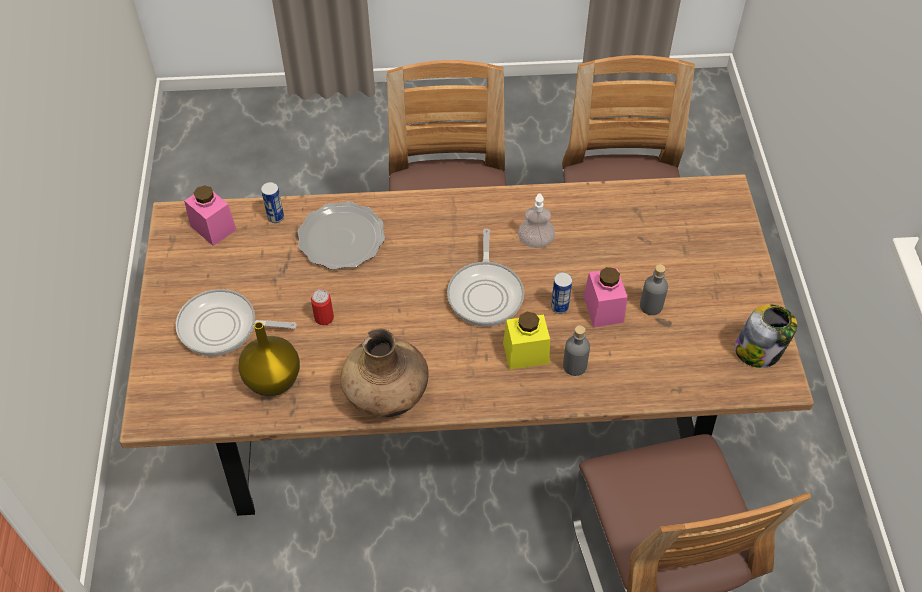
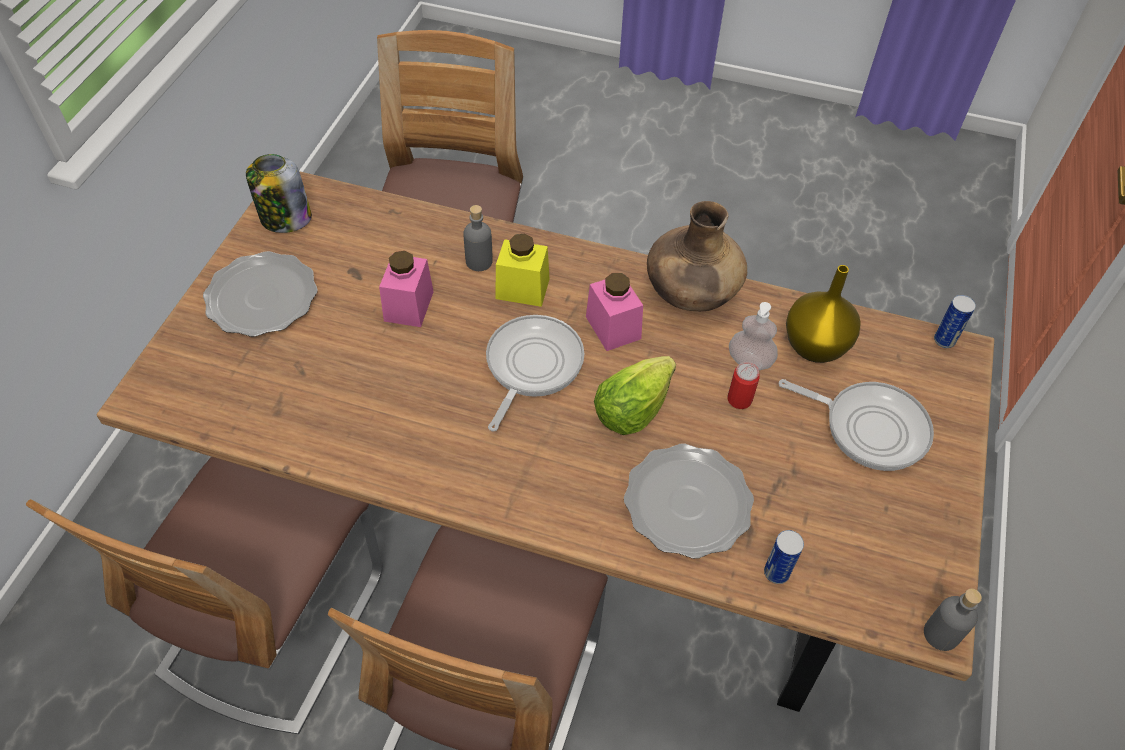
camera: 160 degrees left, 0 degrees up
pink jar [184,185,237,246] -> pink jar moved to [586,273,643,351]
soap dispenser [518,193,555,248] -> soap dispenser moved to [729,302,778,370]
can [551,272,572,314] -> can moved to [934,295,976,348]
grey bottle [640,264,668,315] -> grey bottle moved to [924,589,982,651]
none -> plate [203,251,318,337]
none -> lettuce [594,356,676,435]

